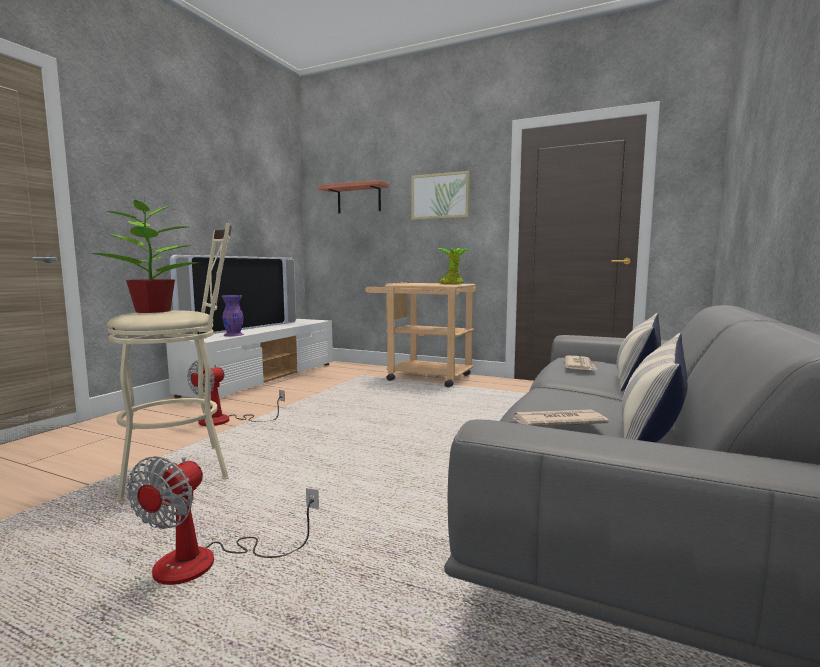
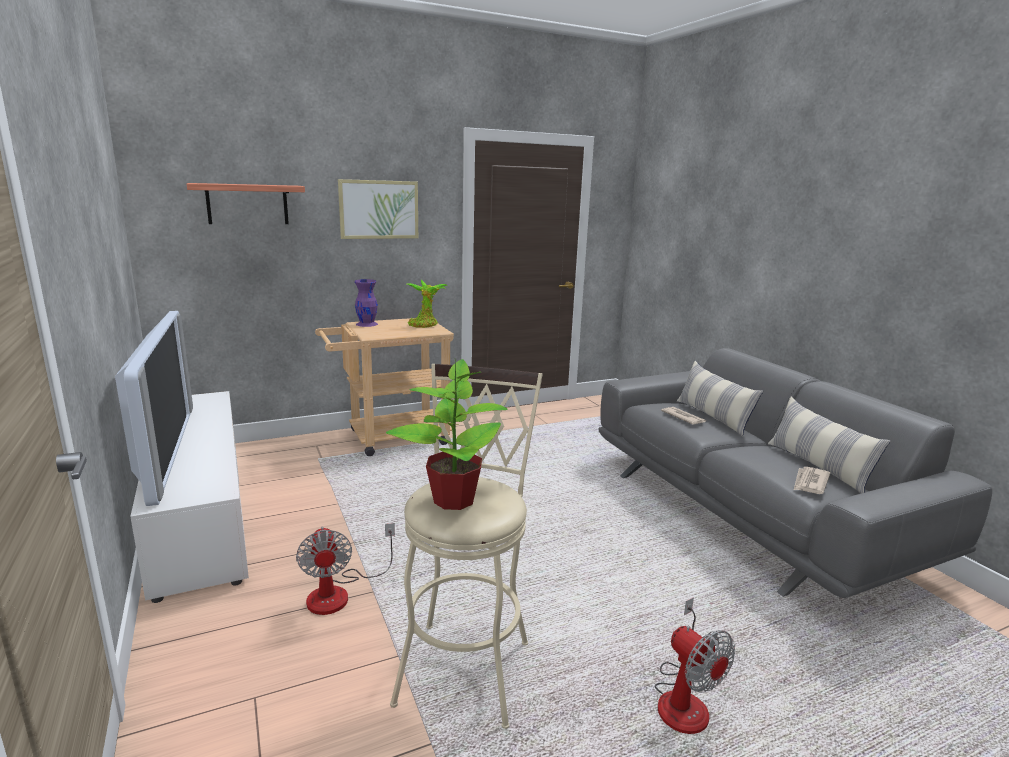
camera: 50 degrees left, 10 degrees up
purple vase [222,295,244,336] -> purple vase moved to [354,279,378,327]

